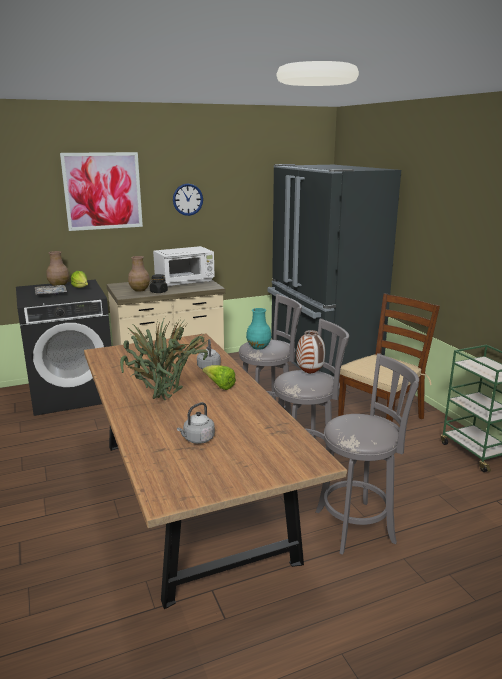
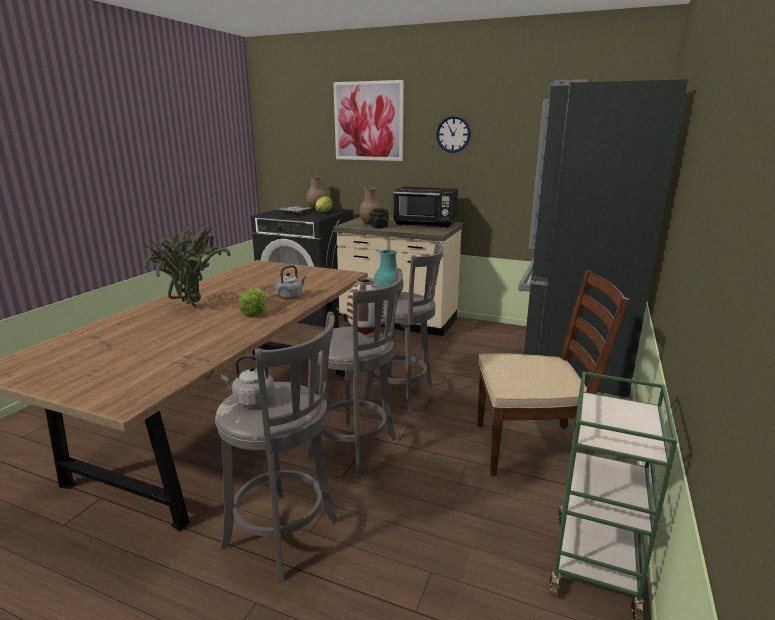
camera: 45 degrees right, 0 degrees up
white microwave [153,246,215,287] -> black microwave [393,187,458,228]
grey kettle [177,402,215,444] -> grey kettle moved to [221,355,275,407]

